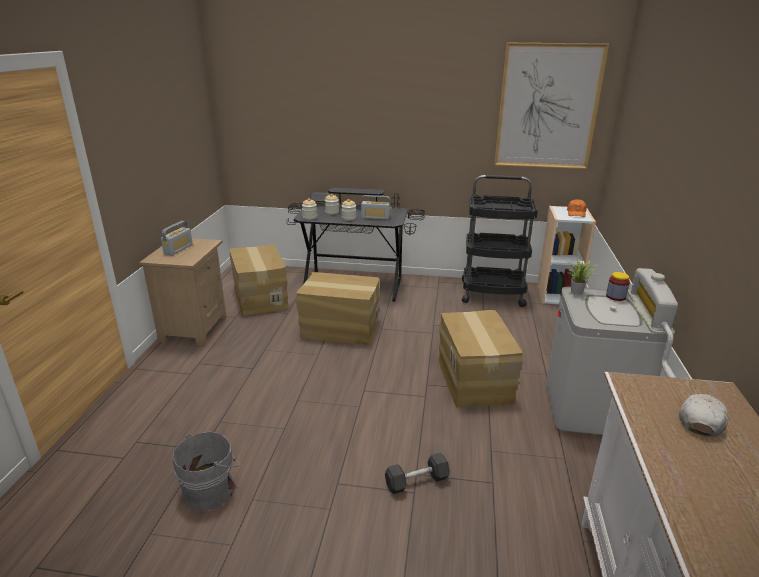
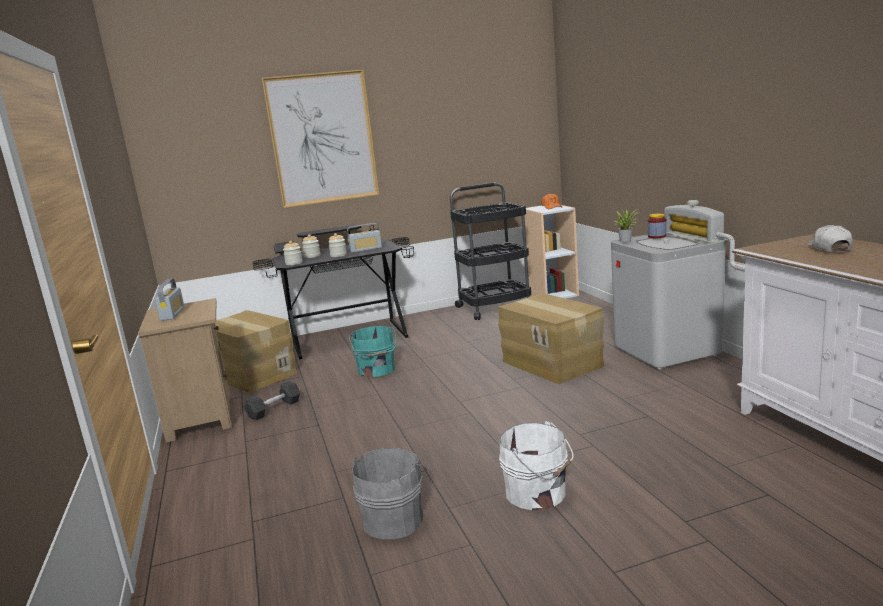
camera: 25 degrees left, 10 degrees down
cardboard box [296,272,380,345] -> turquoise bucket [349,326,397,377]
grey dumbbell [385,453,450,494] -> grey dumbbell moved to [245,381,300,420]
picture [494,42,609,169] -> picture moved to [262,70,379,208]
none -> white bucket [499,421,574,510]

